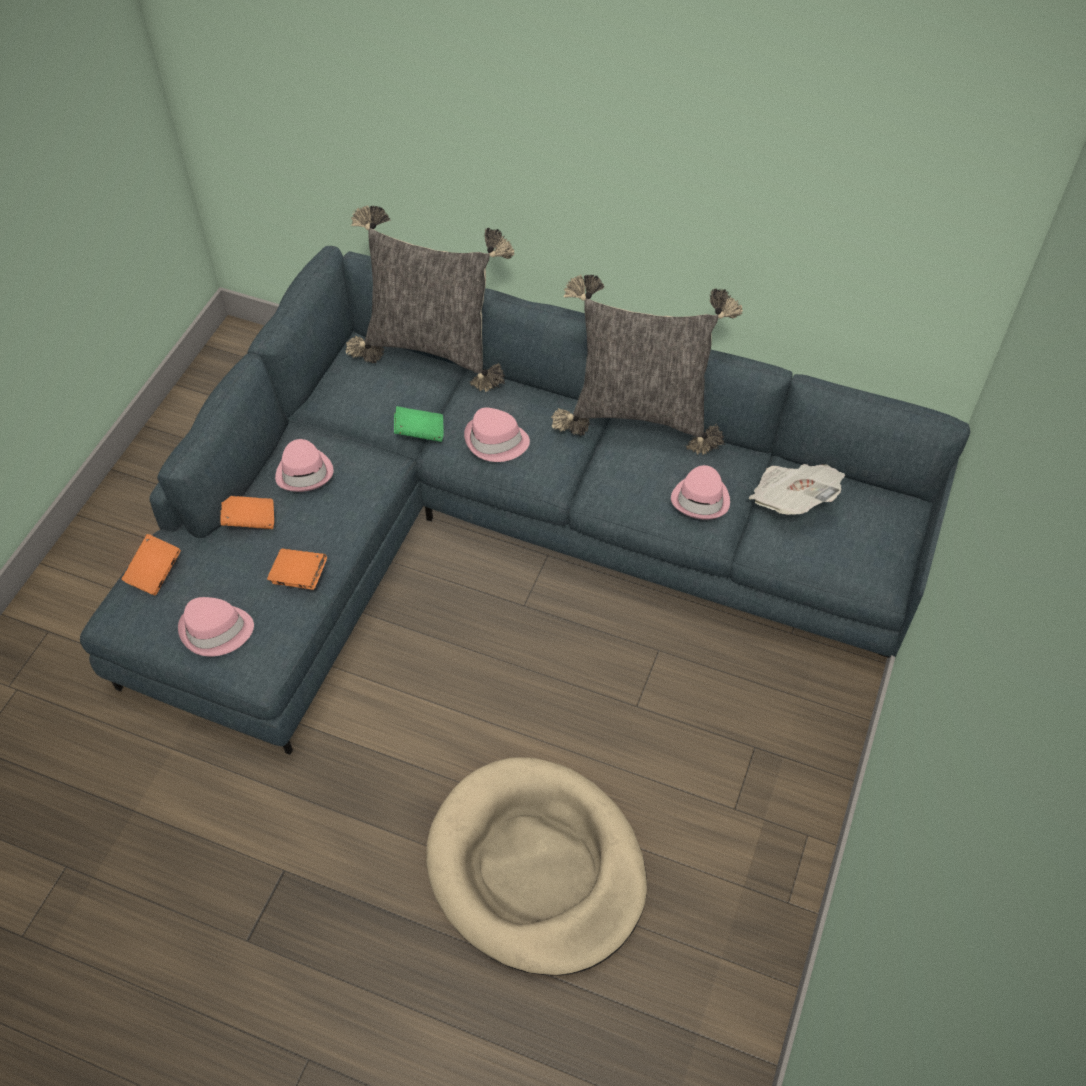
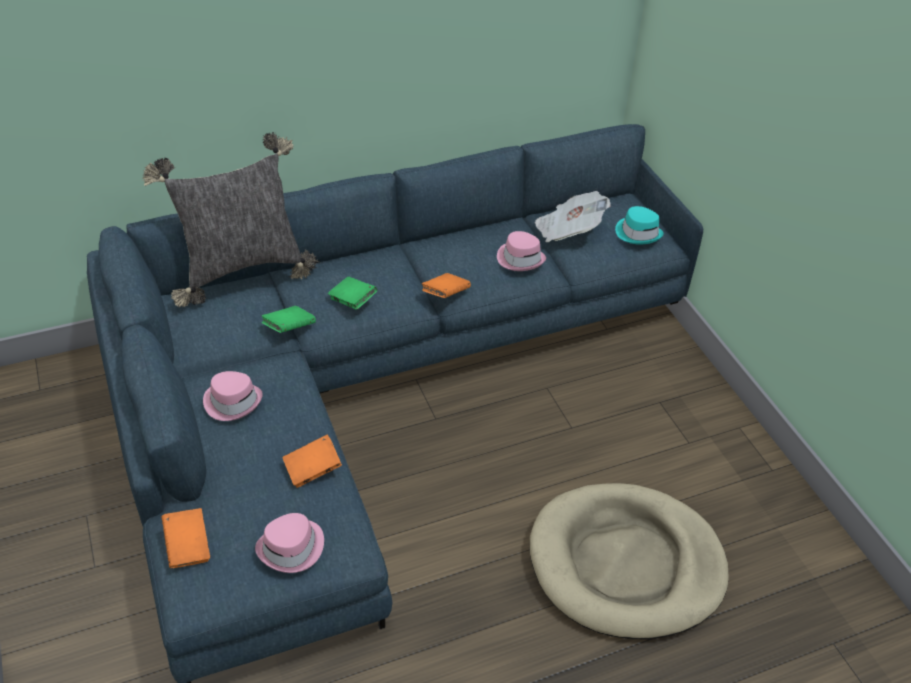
camera: 45 degrees left, 10 degrees down
orange book [220,496,274,529] -> orange book moved to [422,273,471,298]
pink hat [464,408,530,462] -> green book [328,277,377,310]
pillow [551,275,743,455] -> none
none -> turquoise hat [615,206,664,245]

